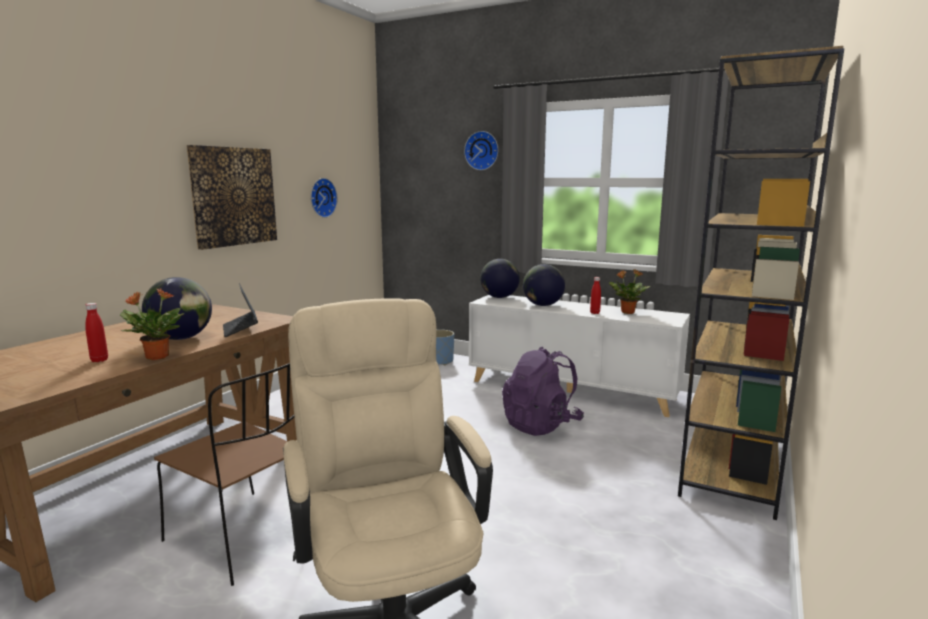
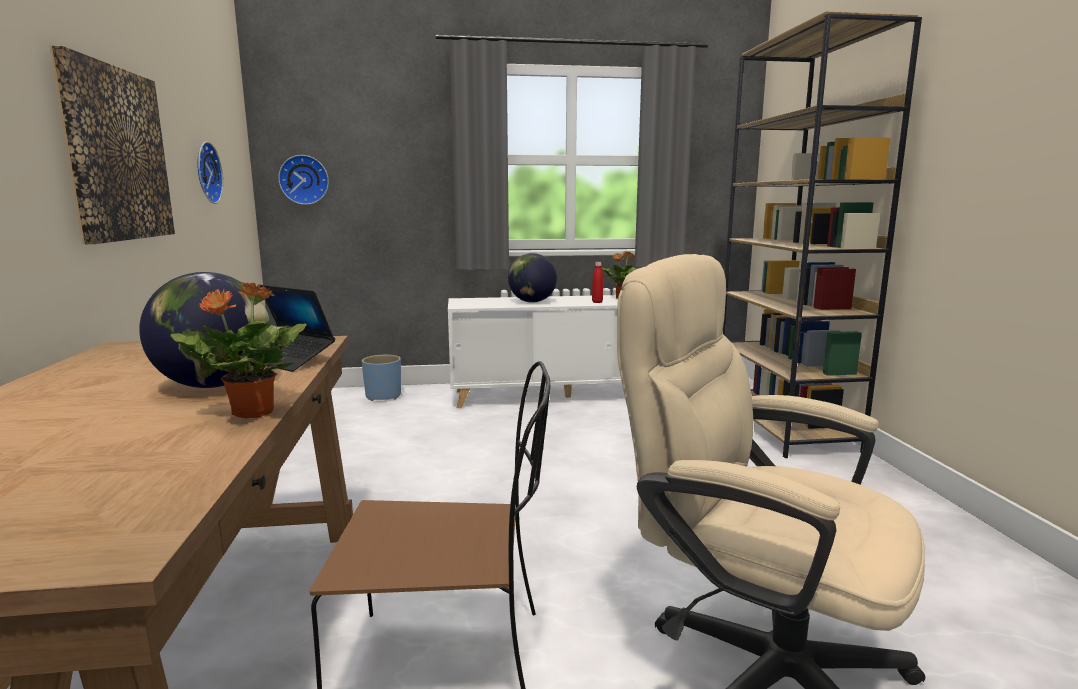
camera: 35 degrees left, 0 degrees up
red bottle [85,303,108,362] -> none
wall clock [464,131,498,170] -> wall clock moved to [278,155,329,205]
globe [480,259,520,298] -> none
purple backpack [502,346,584,436] -> none

